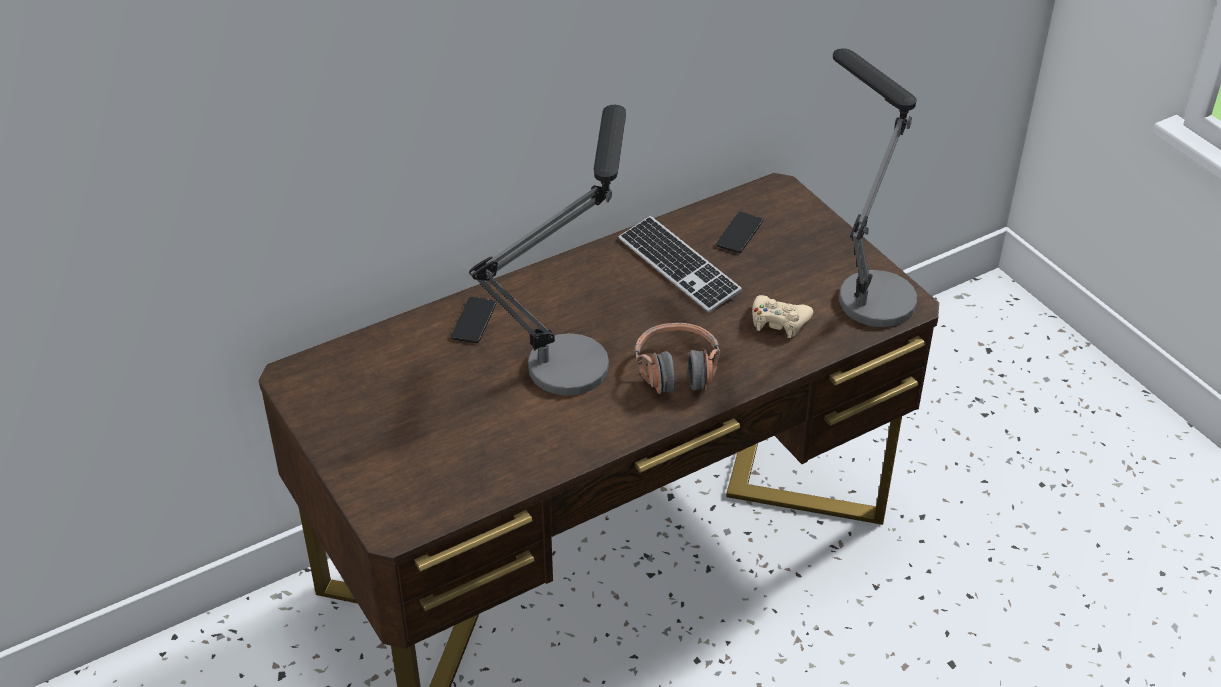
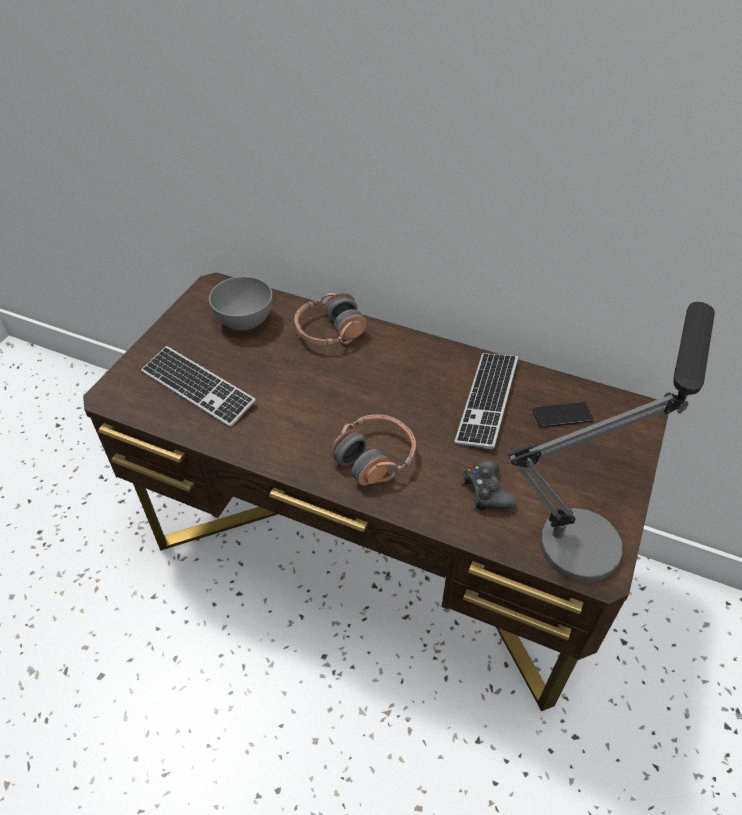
camera: 55 degrees right, 5 degrees up
phone [451,297,497,343] -> headphones [294,293,367,346]
table lamp [469,105,626,396] -> none
beige game controller [752,295,813,338] -> black game controller [462,460,517,510]
none -> keyboard [141,346,256,427]
none -> grey bowl [209,276,273,330]

